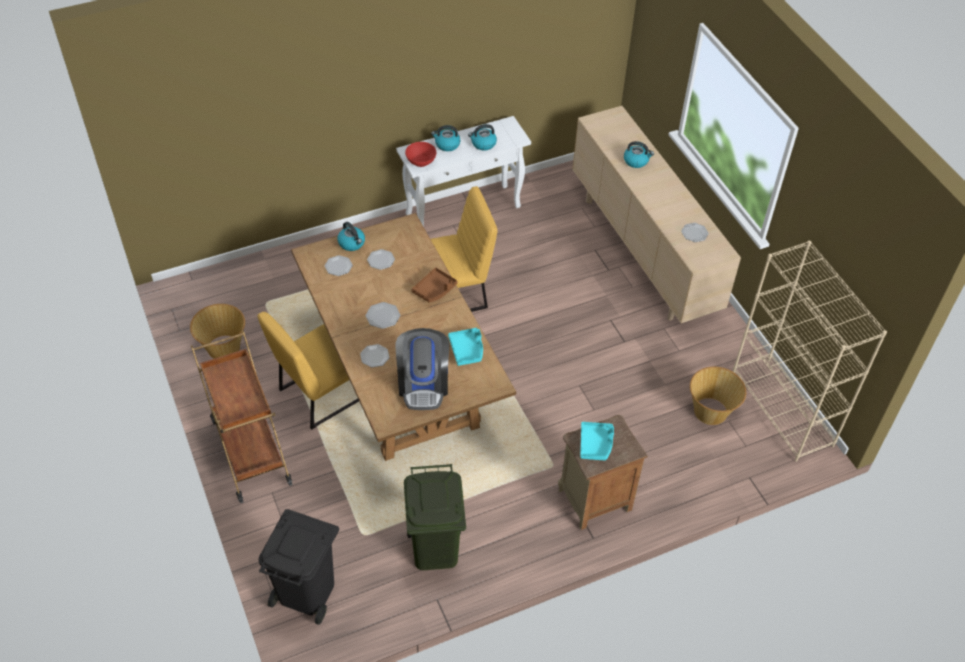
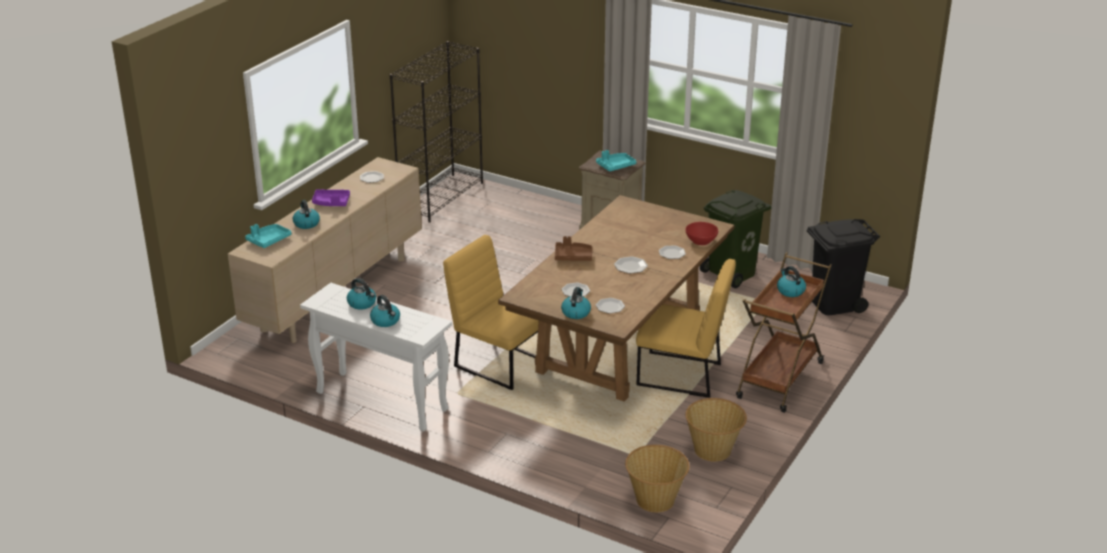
camera: 125 degrees left, 20 degrees down
coffee machine [395,328,449,410] -> none
red bowl [405,142,436,167] -> red bowl moved to [685,222,718,245]
turquoise tray [448,328,483,366] -> turquoise tray moved to [245,224,291,248]
basket [690,367,746,425] -> basket moved to [625,445,690,512]
beige bookcase [733,241,887,462] -> black bookcase [390,41,483,222]
none -> purple tray [312,189,350,206]
none -> kettle [777,266,806,297]

